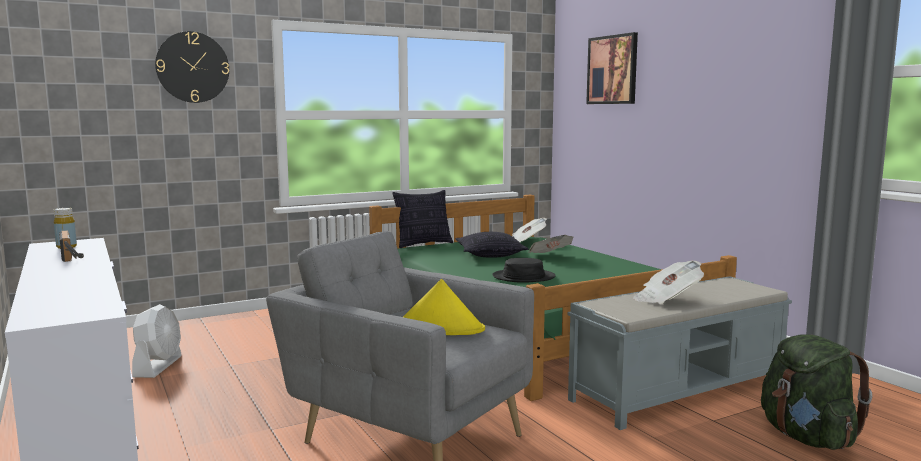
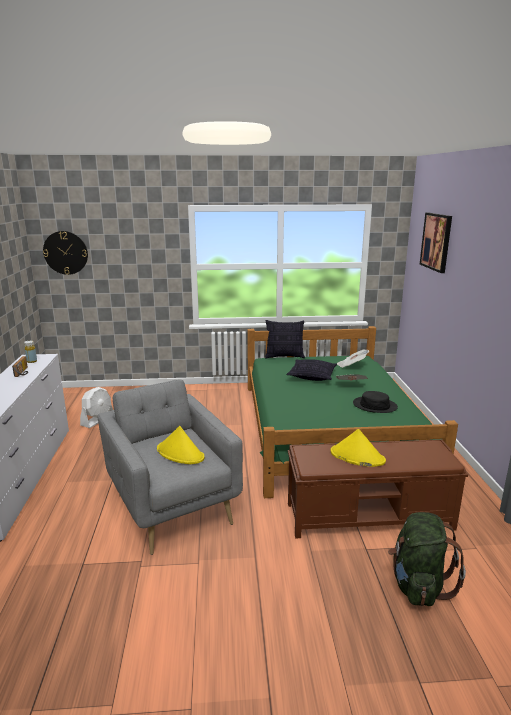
camera: 25 degrees right, 10 degrees up
wall clock [155,31,229,103] -> wall clock moved to [43,231,88,275]
black hat [492,258,556,283] -> black hat moved to [353,391,398,413]
grey bench [567,276,792,430] -> brown bench [288,439,468,538]
newspaper [633,261,704,304] -> yellow hat [331,429,386,467]

